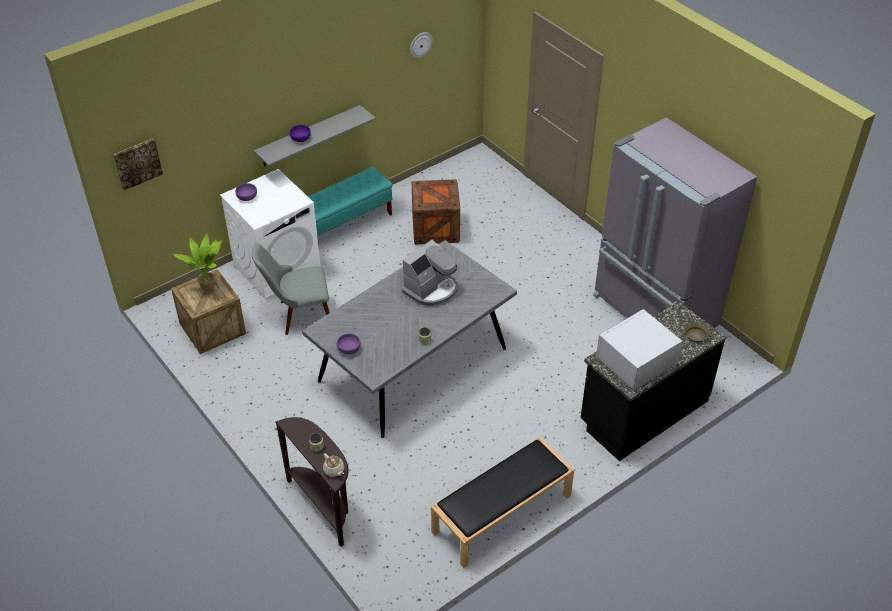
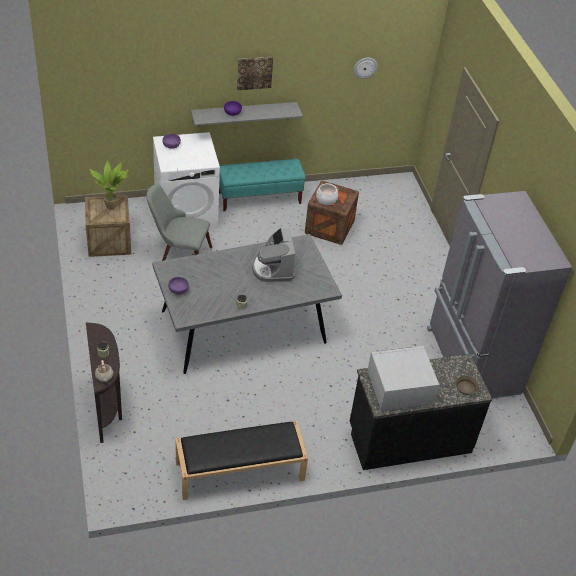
camera: 20 degrees right, 0 degrees up
picture [113,138,163,191] -> picture moved to [237,57,273,90]
coffee machine [402,240,458,306] -> coffee machine turned 105 degrees clockwise [252,228,295,282]
none -> cooking pot [316,183,338,205]

